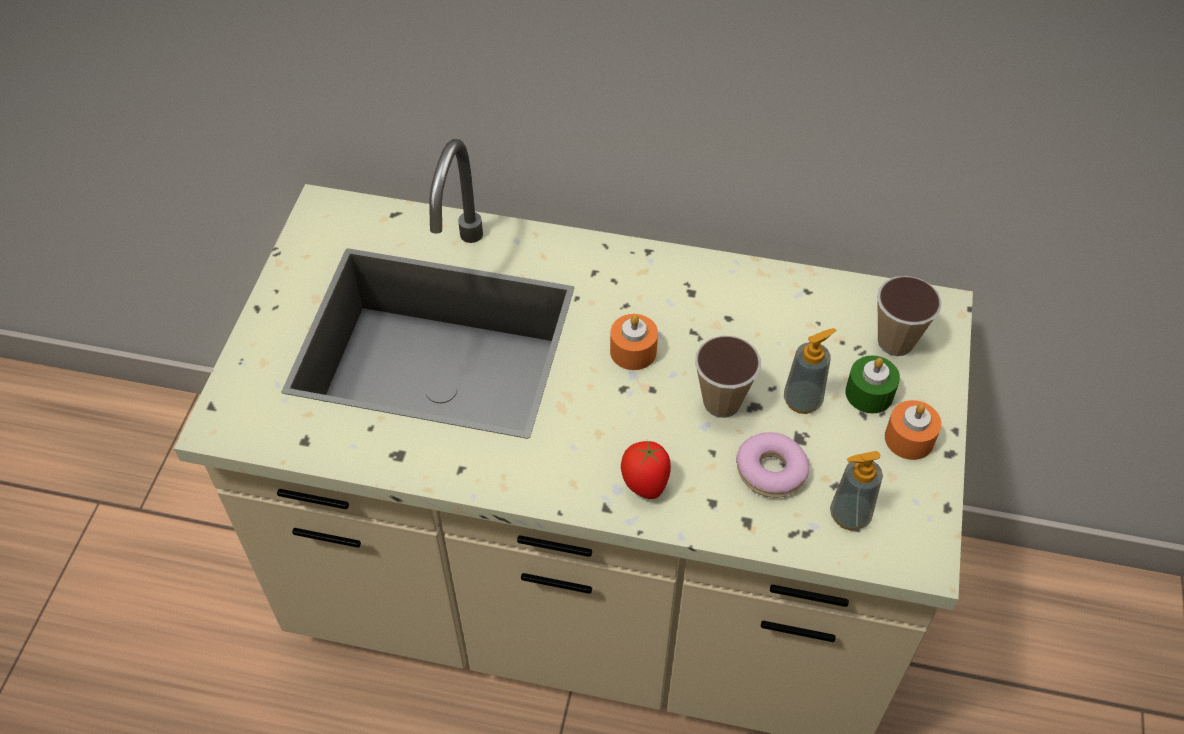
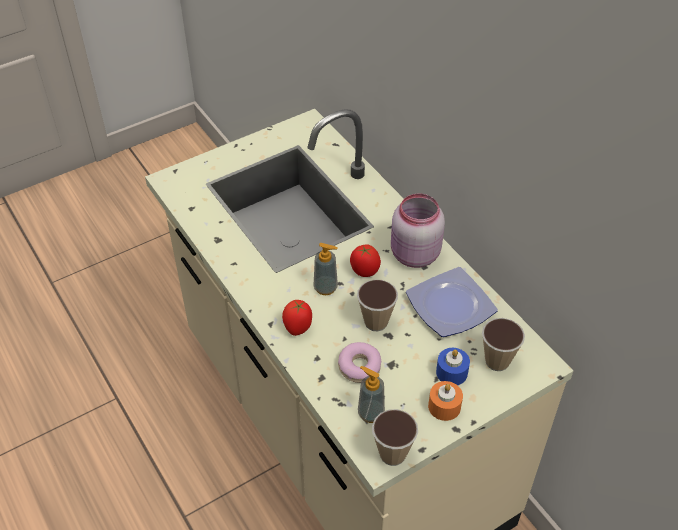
camera: 45 degrees right, 5 degrees down
orange candle [610,314,658,370] -> tomato [350,244,381,277]
soap dispenser [784,328,837,414] -> soap dispenser moved to [314,243,338,295]
green candle [845,356,900,413] -> blue candle [436,348,470,385]
none -> cup [372,409,418,466]
none -> pink jar [391,194,445,268]
none -> plate [406,267,498,337]

